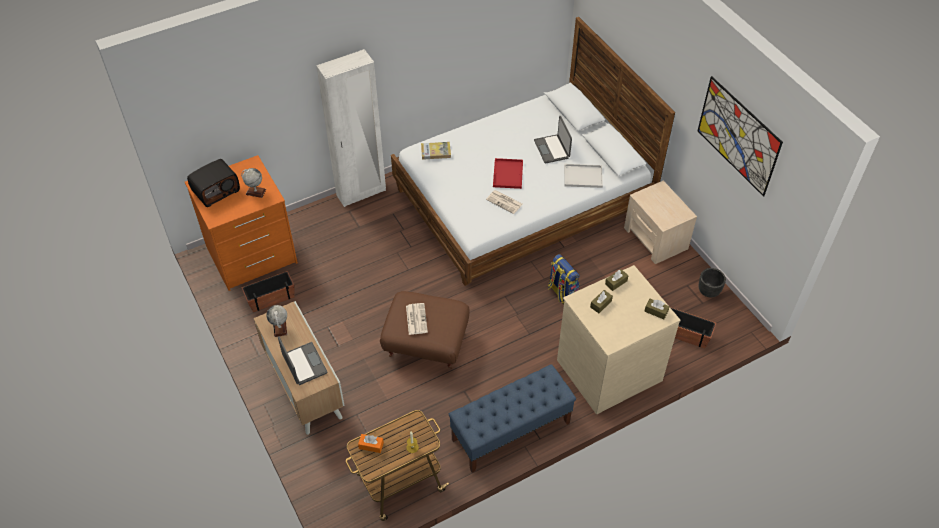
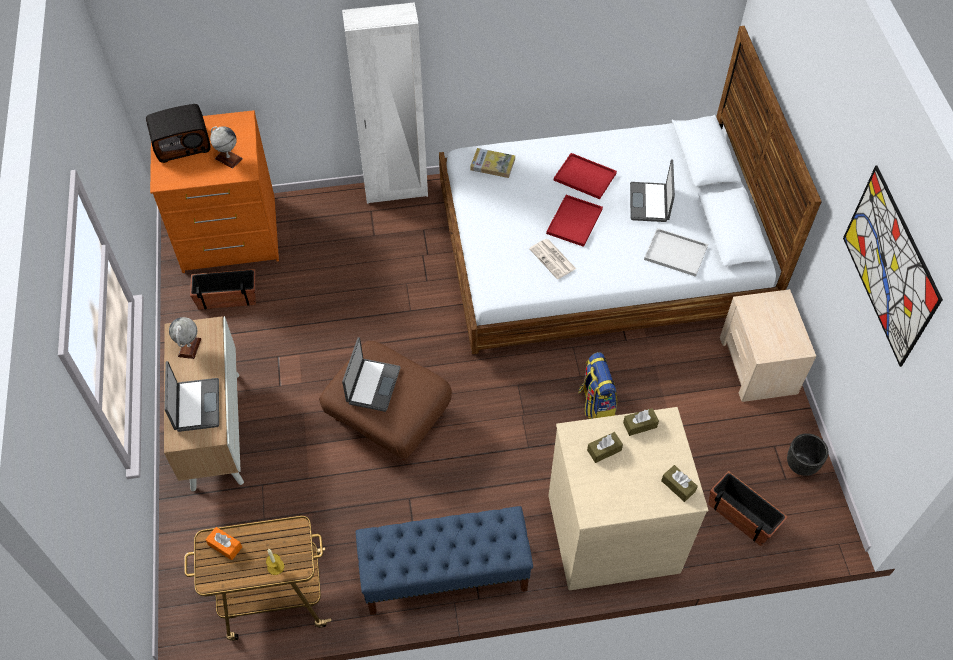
camera: 20 degrees right, 5 degrees up
newspaper [406,303,428,335] -> laptop [342,337,401,412]
none -> red tray [554,153,617,199]

